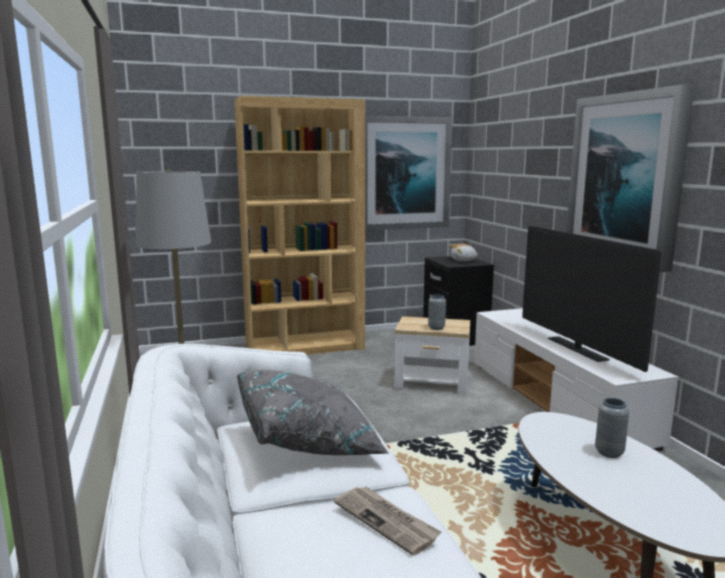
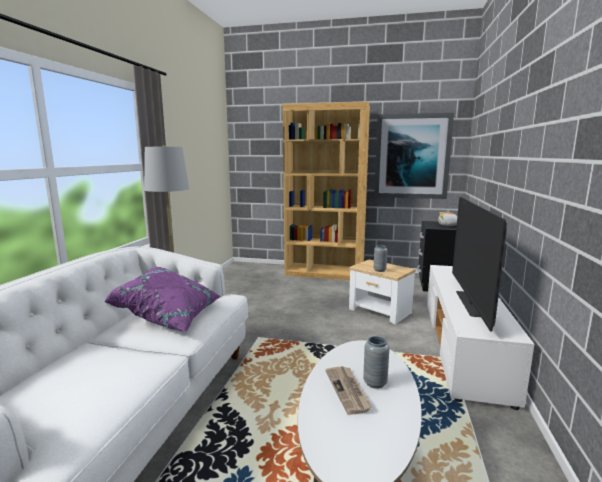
camera: 30 degrees right, 0 degrees up
grey pillow [237,370,389,455] -> purple pillow [104,267,221,333]
newspaper [334,487,442,555] -> newspaper moved to [326,366,372,415]
picture [566,84,695,272] -> none

